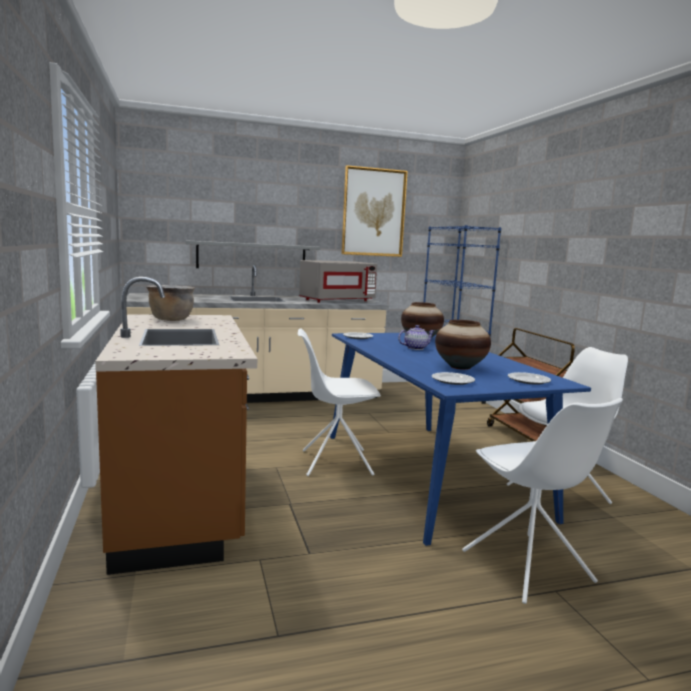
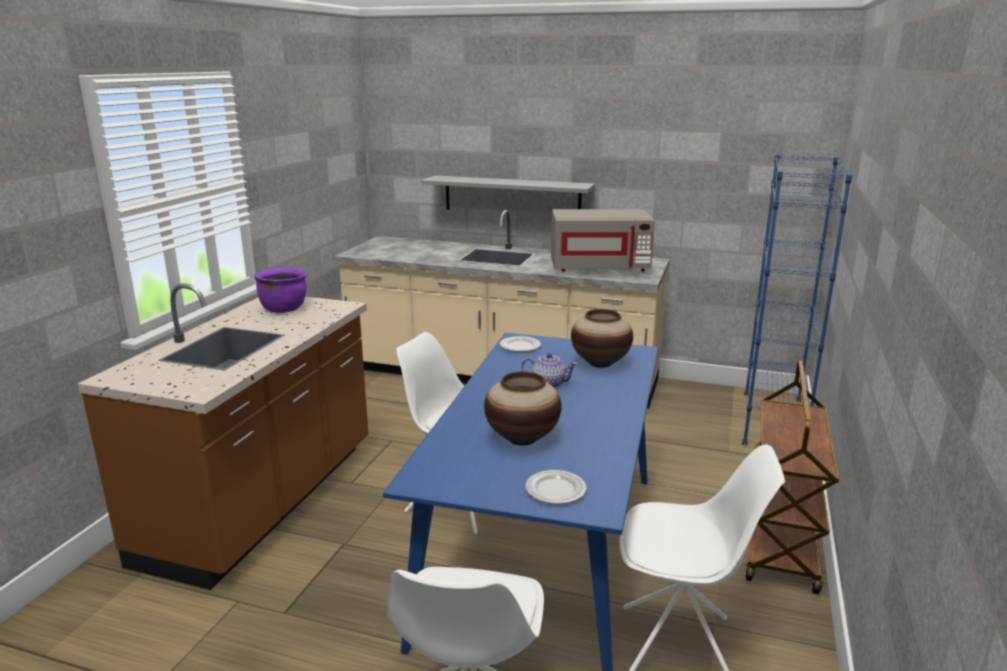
camera: 35 degrees right, 10 degrees up
brown cooking pot [146,285,195,321] -> purple cooking pot [254,268,307,313]
picture [341,165,408,257] -> none
plate [432,372,475,385] -> none

